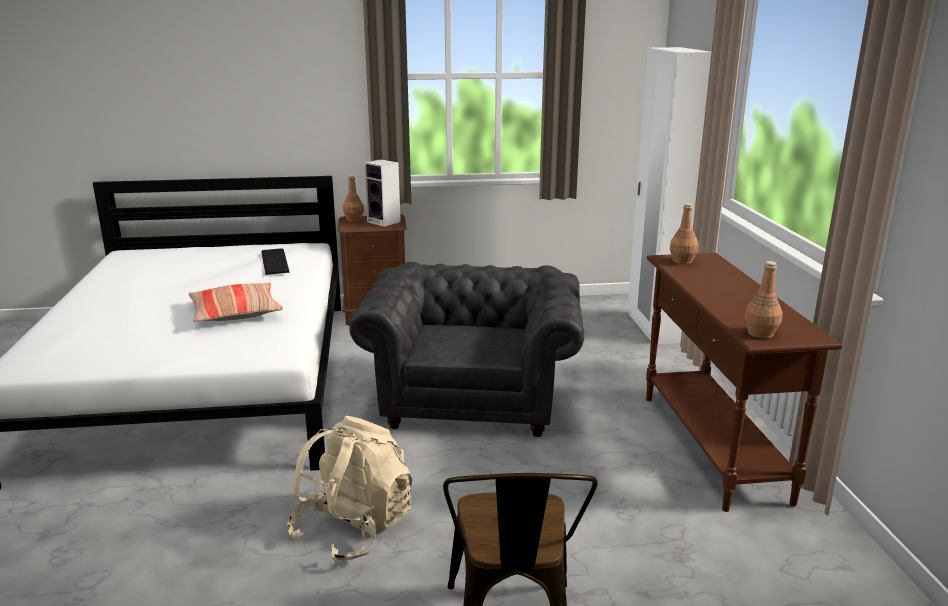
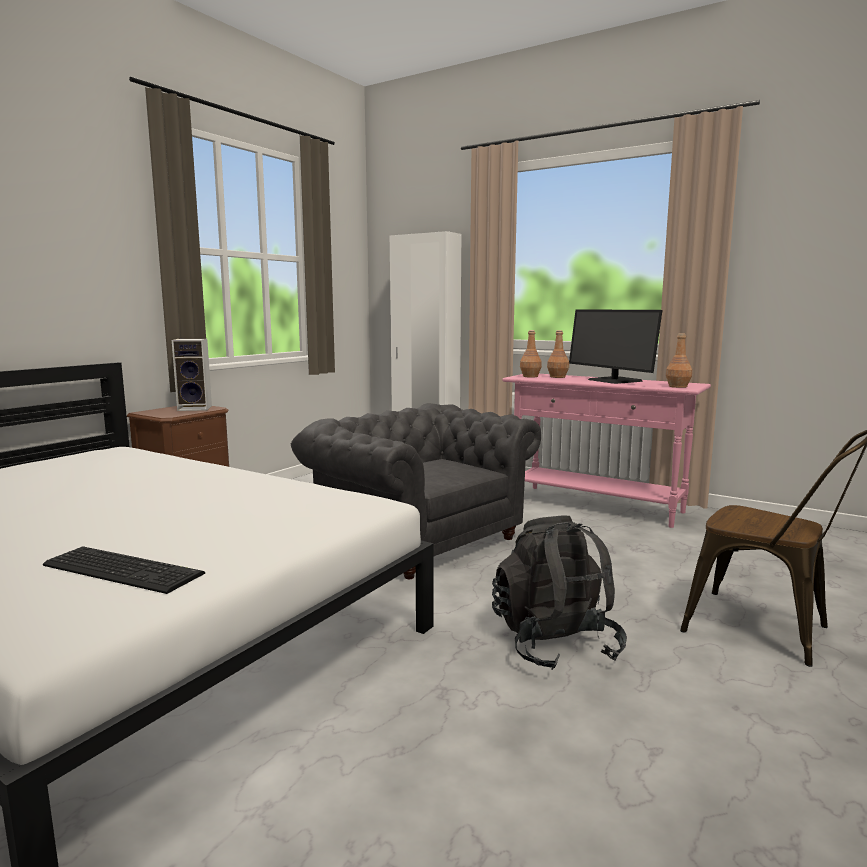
camera: 50 degrees left, 10 degrees down
pillow [189,283,283,322] -> none
keyboard [261,248,289,275] -> keyboard moved to [43,546,205,594]
beige backpack [287,416,413,563] -> black backpack [492,515,627,670]
brown bottle [343,175,364,222] -> brown bottle moved to [547,330,569,378]
brown console table [646,253,843,512] -> pink console table [502,374,711,528]
none -> monitor [569,309,663,384]

